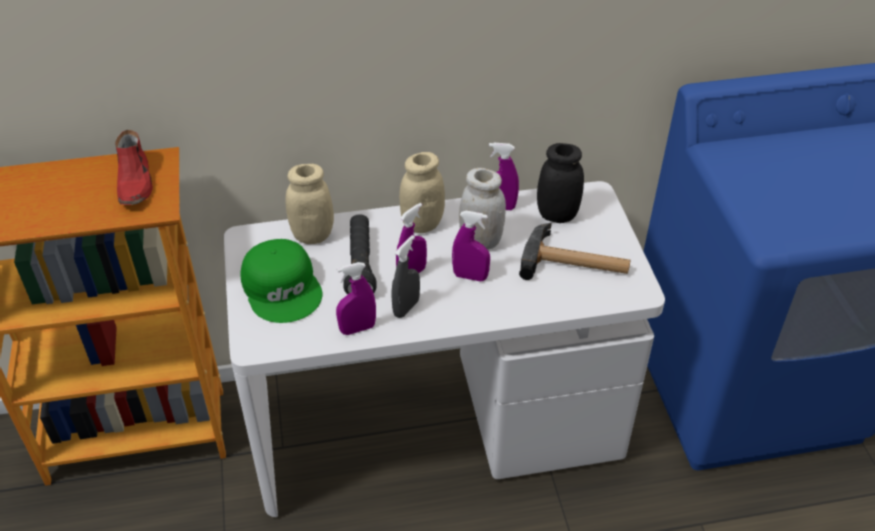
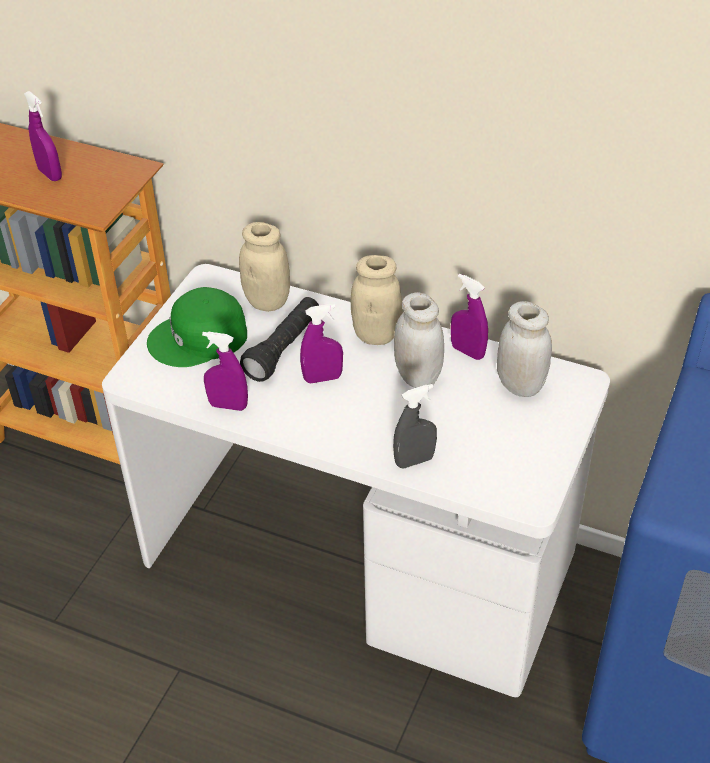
camera: 35 degrees right, 0 degrees up
red shoe [115,130,153,205] -> none
green cap [240,239,323,323] -> green cap turned 60 degrees clockwise [147,287,247,367]
grey spray bottle [391,235,420,318] -> grey spray bottle moved to [393,384,437,468]
purple spray bottle [452,211,490,281] -> purple spray bottle moved to [24,91,62,181]
hammer [519,223,631,280] -> none
black jar [537,143,584,223] -> white jar [497,301,552,397]

